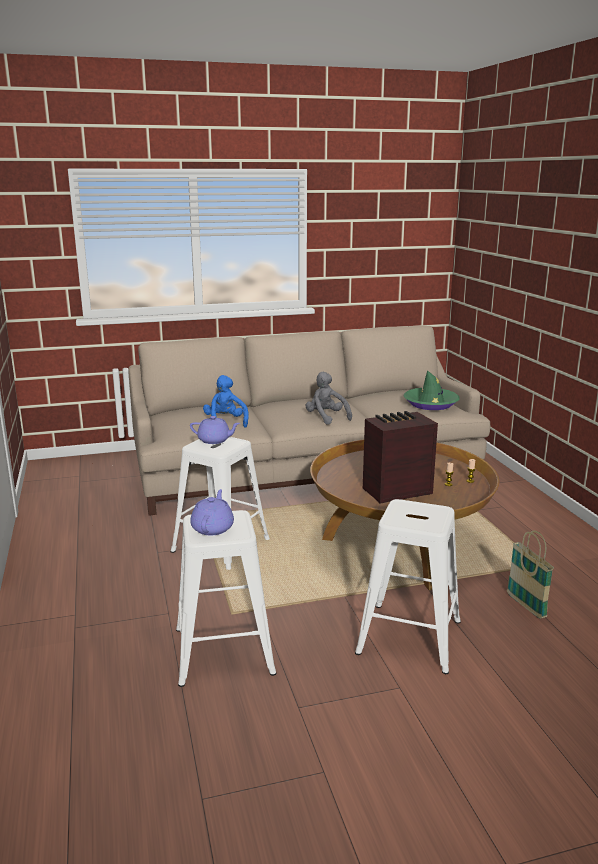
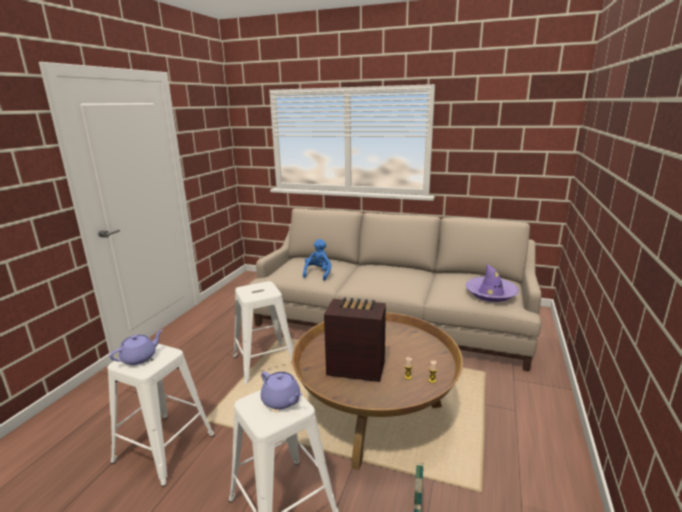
camera: 35 degrees right, 0 degrees up
purple teapot [190,416,240,444] -> purple teapot moved to [261,372,302,410]
grey plush toy [306,372,352,425] -> none
green hat [404,370,460,410] -> purple hat [466,264,519,302]

